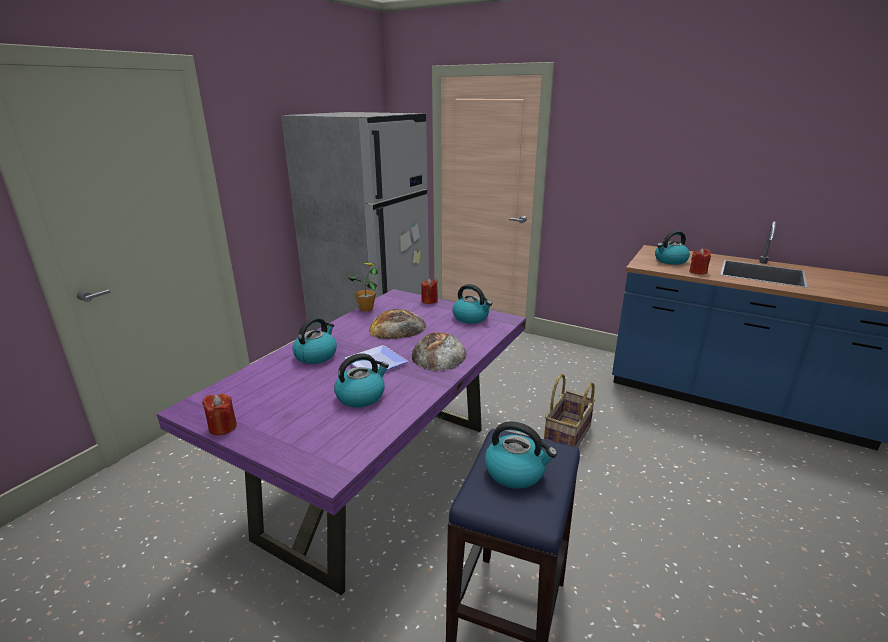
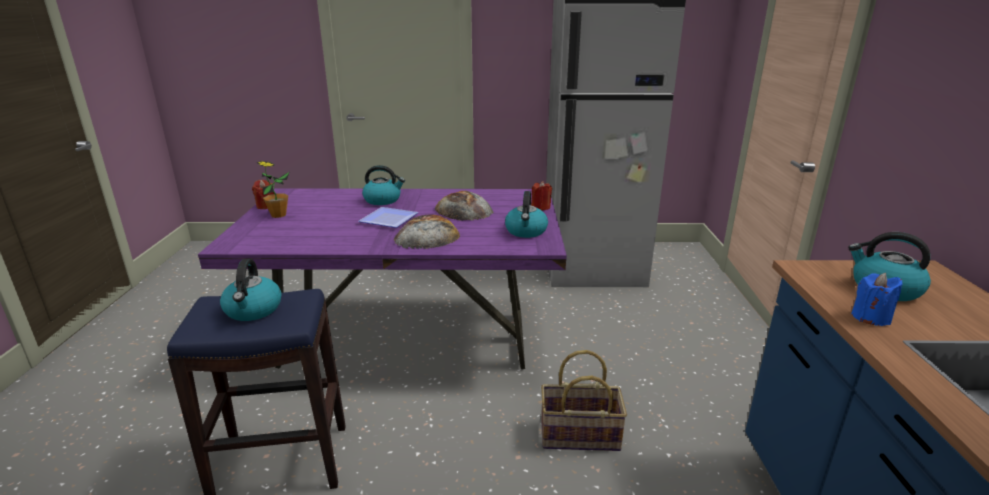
camera: 60 degrees right, 0 degrees up
kettle [334,353,389,408] -> none
potted plant [348,263,379,311] -> potted plant moved to [257,161,289,218]
red candle [689,248,711,275] -> blue candle [852,273,903,326]

